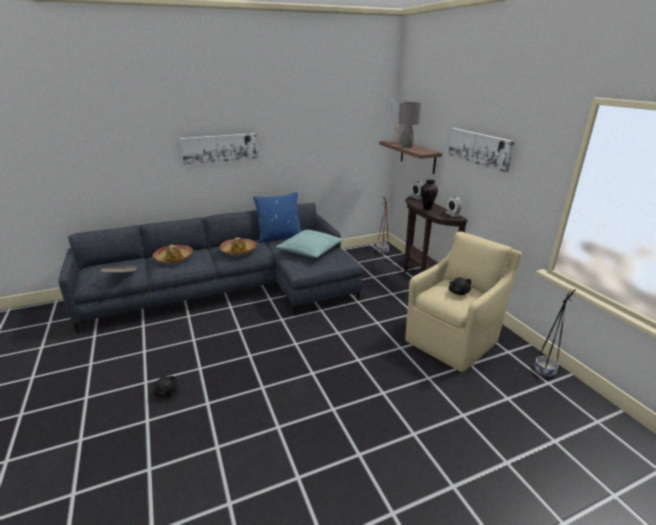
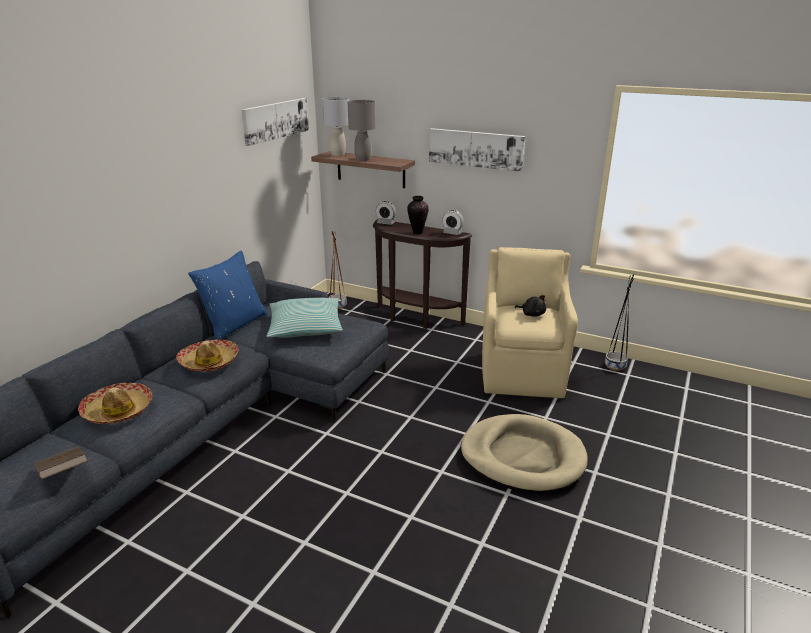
camera: 40 degrees left, 0 degrees up
black plush toy [153,376,178,397] -> none
picture [180,133,258,165] -> picture moved to [241,98,309,146]
none -> beige dog bed [461,414,588,493]

